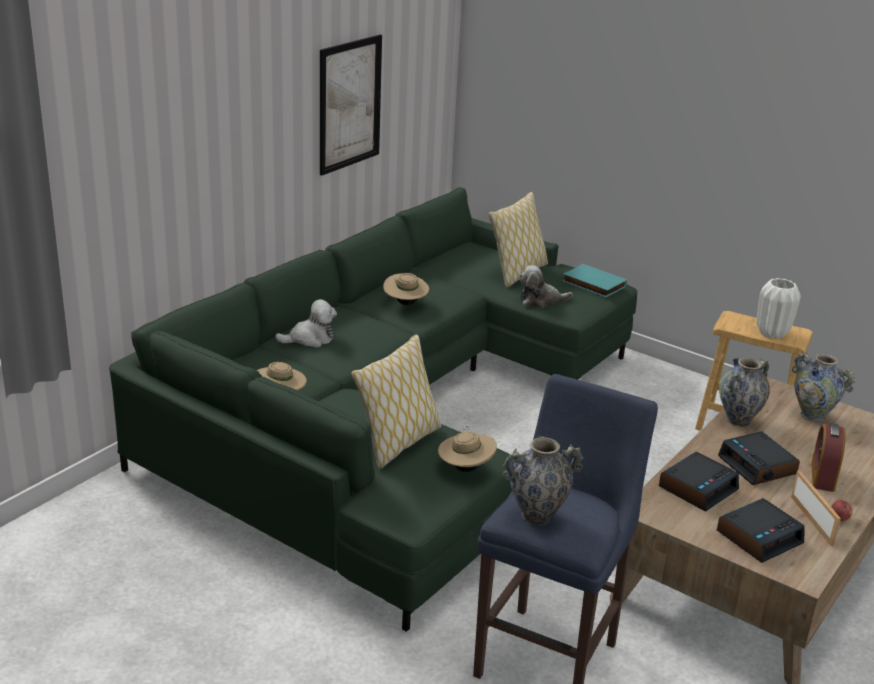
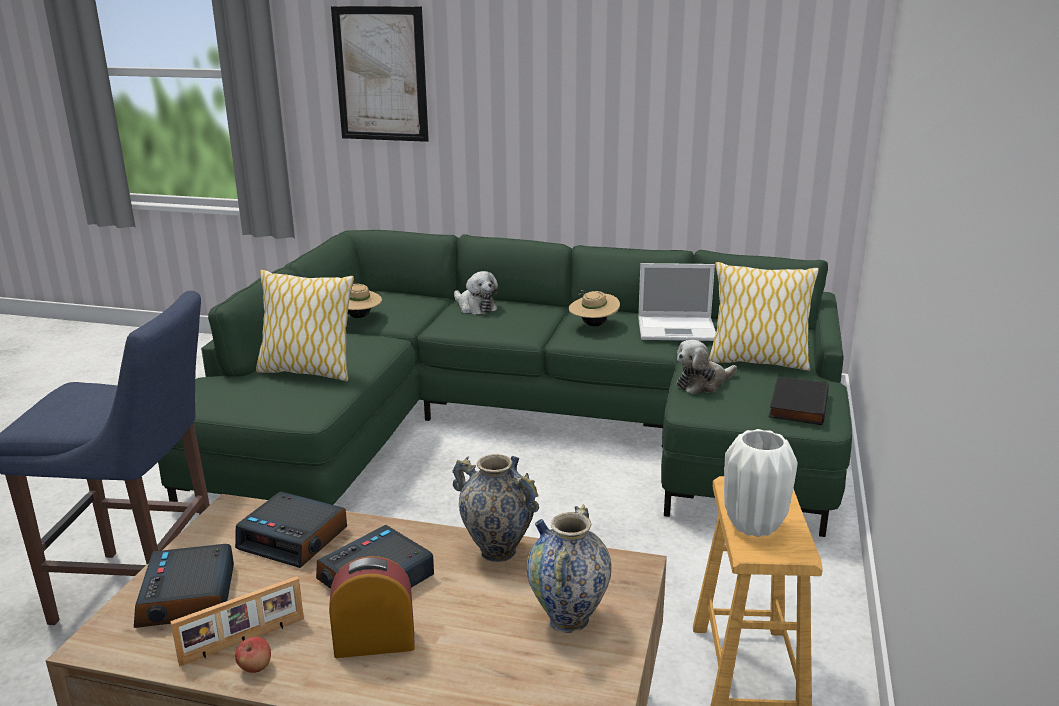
camera: 70 degrees right, 5 degrees down
picture [320,35,382,175] -> picture moved to [331,6,429,142]
beige hat [438,426,497,472] -> none
vase [503,436,583,525] -> none
plush toy [519,265,573,308] -> plush toy turned 90 degrees counterclockwise [676,340,737,394]
turquoise book [562,264,627,297] -> black book [769,376,829,425]
alarm clock [717,498,805,563] -> alarm clock turned 45 degrees clockwise [134,544,234,628]
none -> laptop [638,263,716,341]

